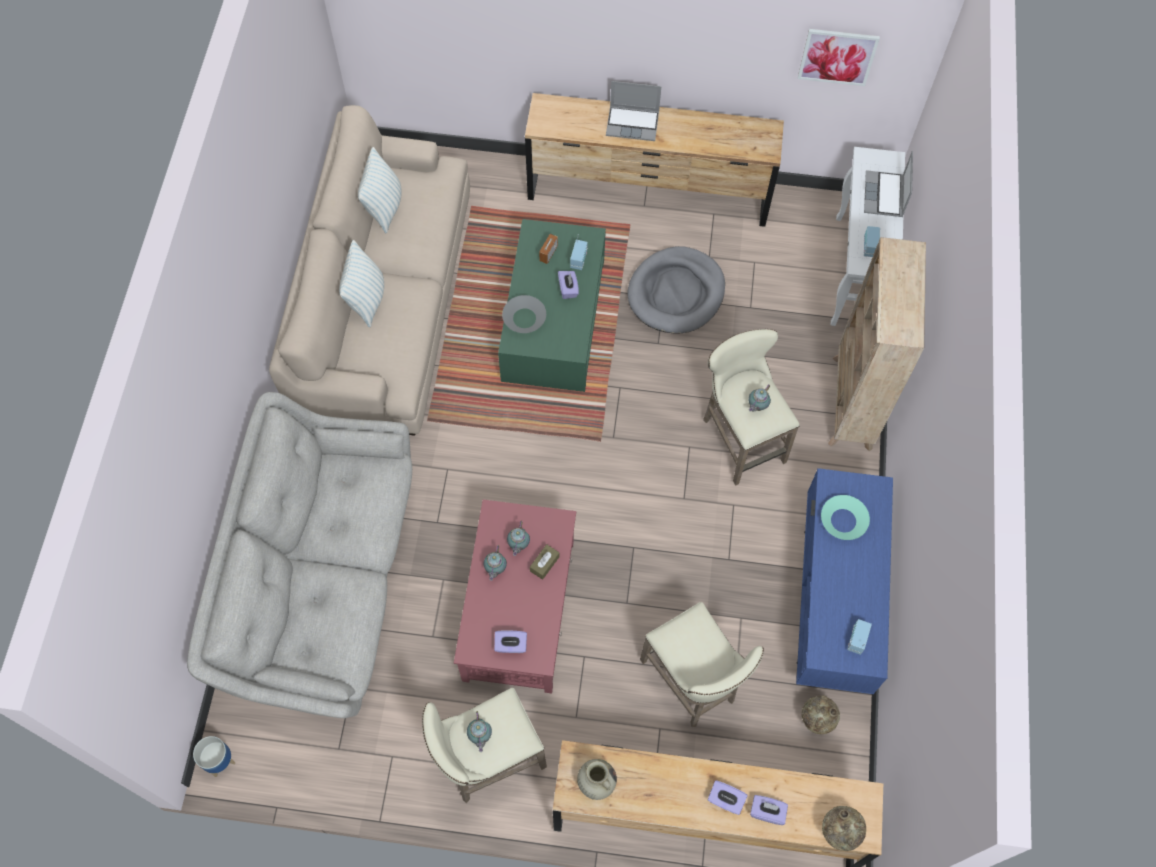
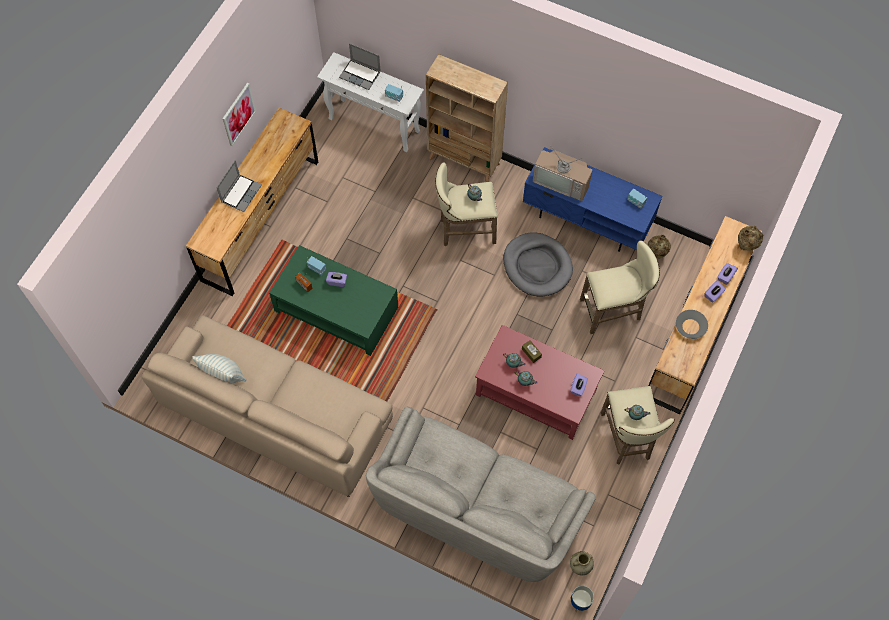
camera: 70 degrees left, 0 degrees up
pillow [339,240,384,328] -> none
grey bowl [502,295,546,333] -> grey bowl moved to [676,310,708,339]
beige vase [577,759,617,800] -> beige vase moved to [570,551,594,576]
grey dog bed [628,246,725,334] -> grey dog bed moved to [503,232,573,297]
picture [798,29,880,86] -> picture moved to [223,83,256,146]
turquoise bowl [821,495,870,540] -> television [533,145,592,201]

